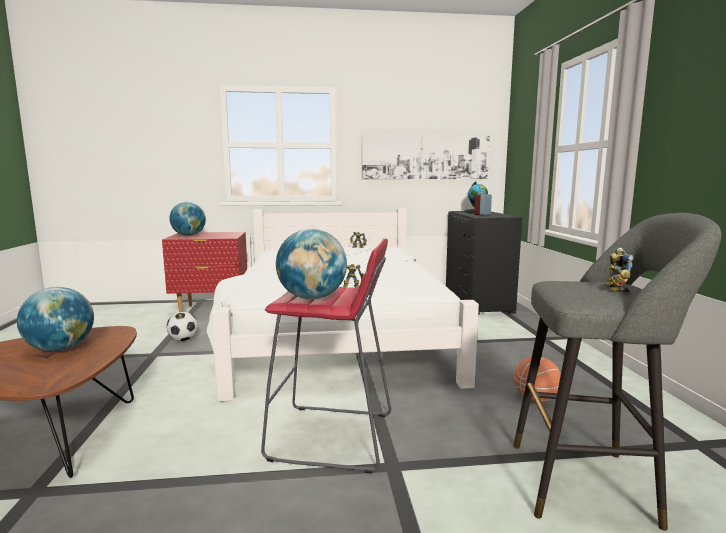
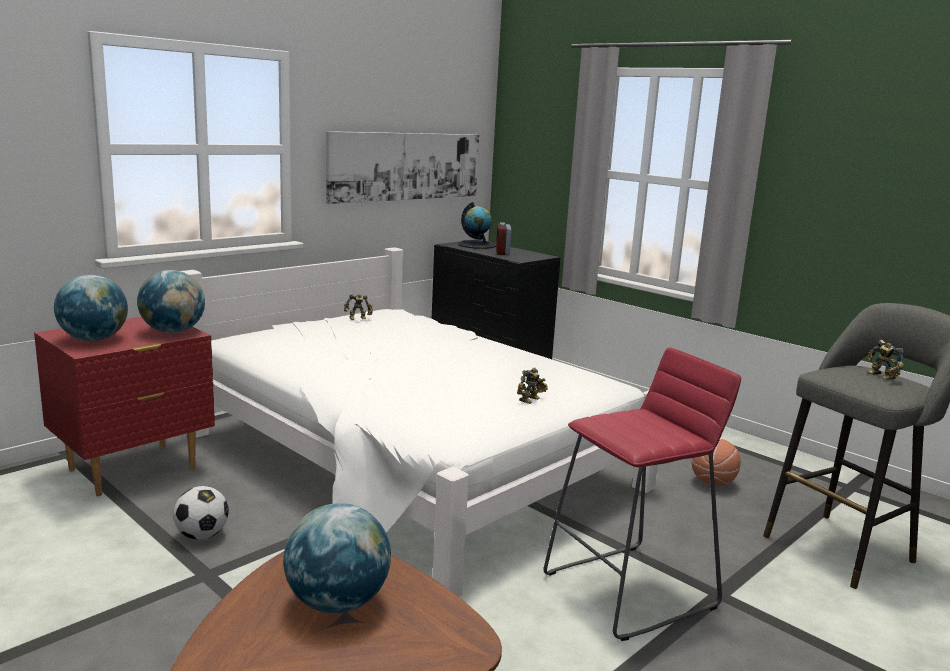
camera: 40 degrees left, 5 degrees up
globe [276,229,347,300] -> globe moved to [137,270,205,333]

